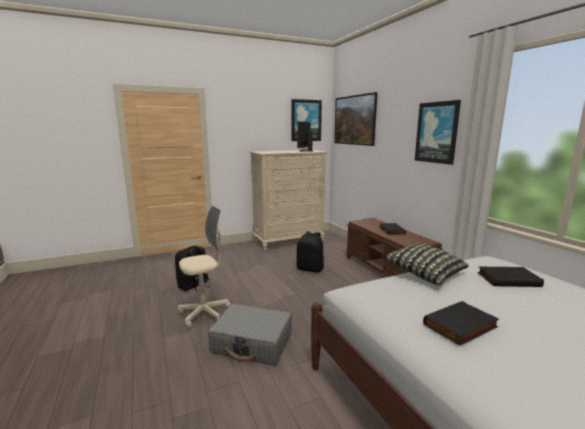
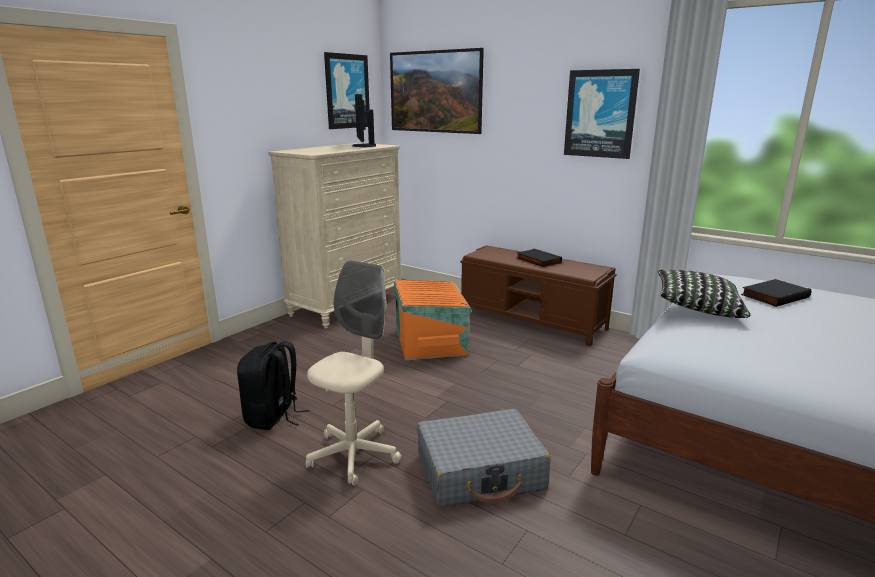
camera: 30 degrees left, 5 degrees up
black backpack [296,231,324,273] -> orange storage box [394,280,471,360]
black book [423,301,499,346] -> none

